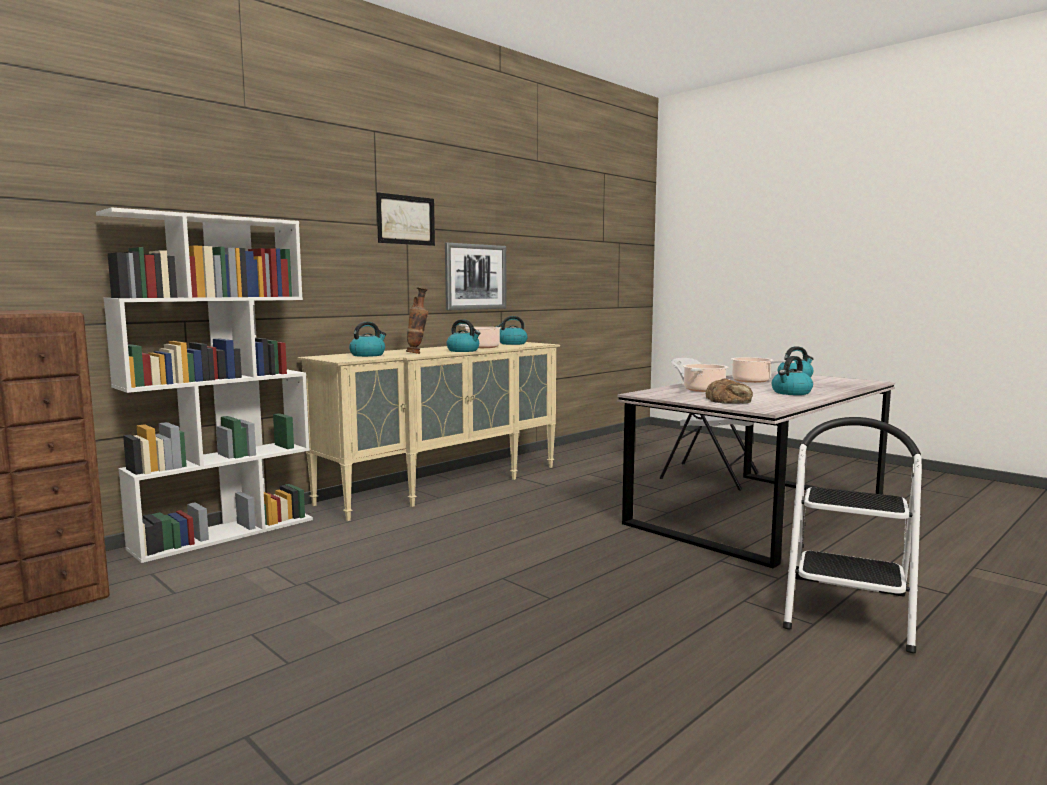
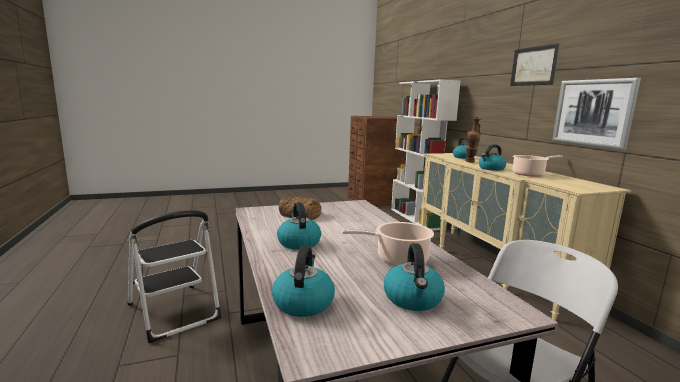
camera: 115 degrees right, 5 degrees up
kettle [496,316,528,345] -> kettle moved to [272,246,335,317]
cooking pot [683,364,728,392] -> none

